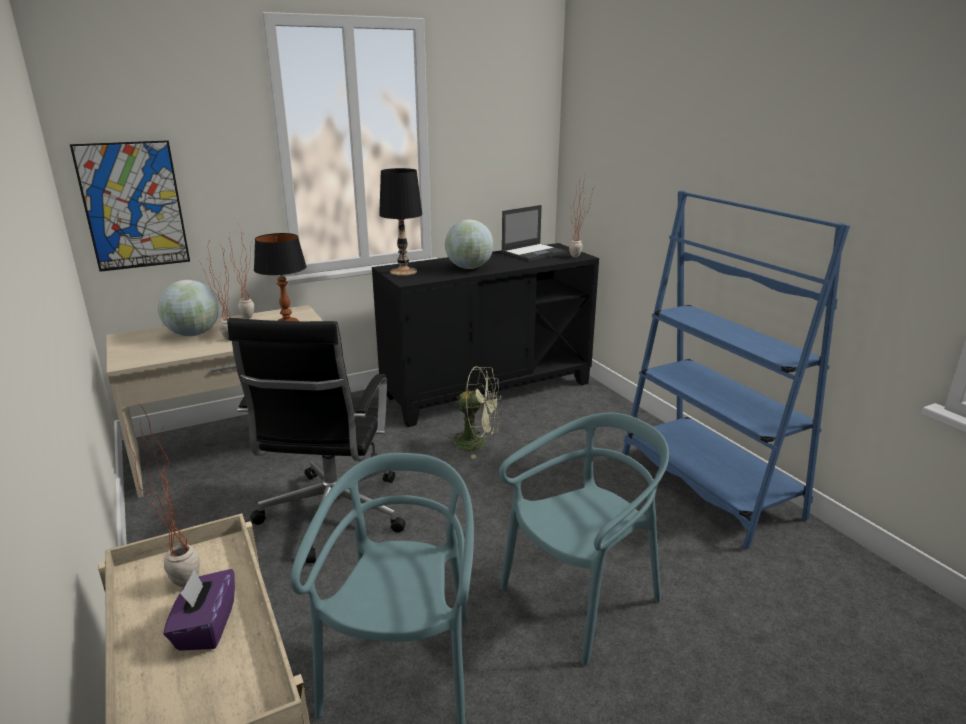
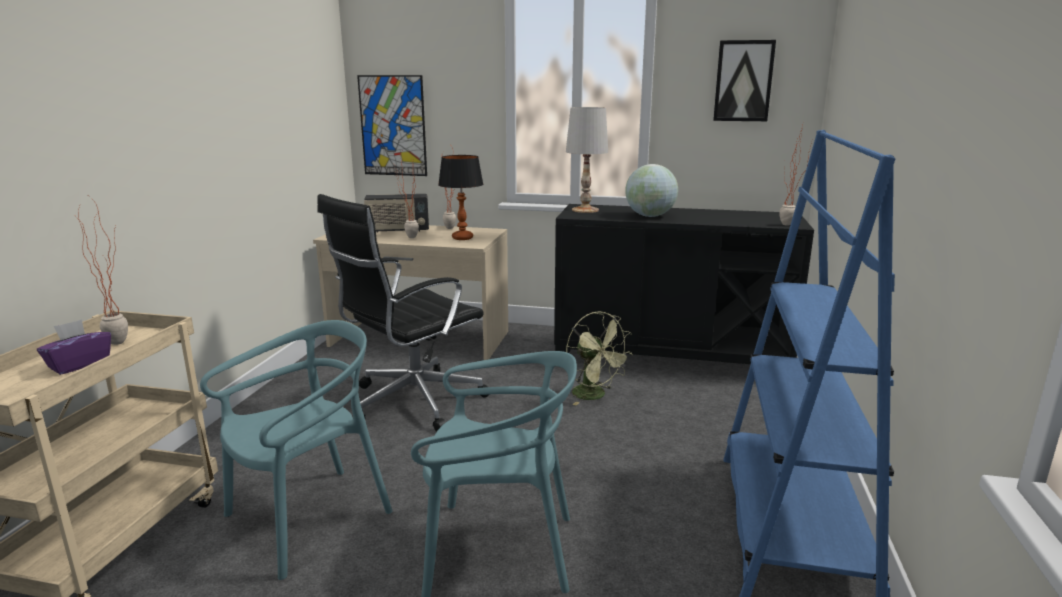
camera: 40 degrees right, 5 degrees down
globe [158,280,219,336] -> radio [364,194,429,233]
black table lamp [379,168,422,276] -> white table lamp [566,107,608,213]
laptop [501,205,567,261] -> none
none -> picture [713,40,776,121]

